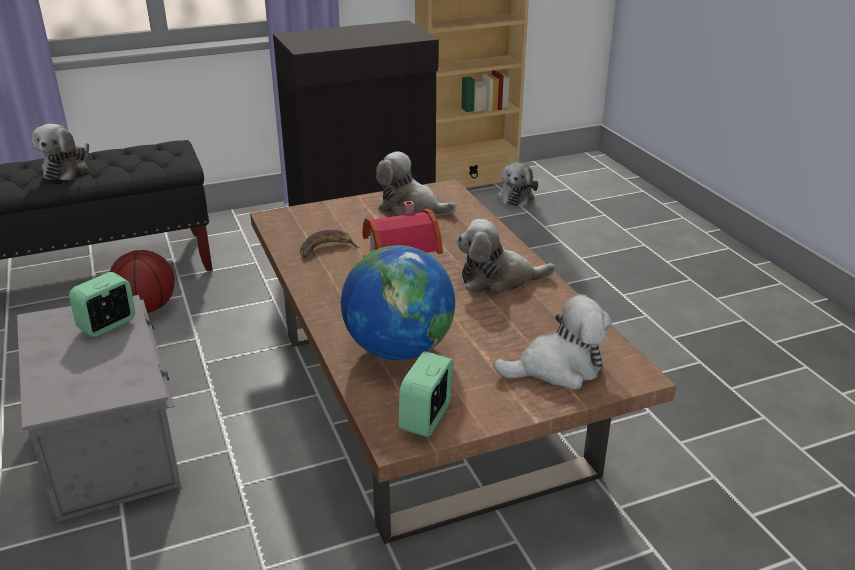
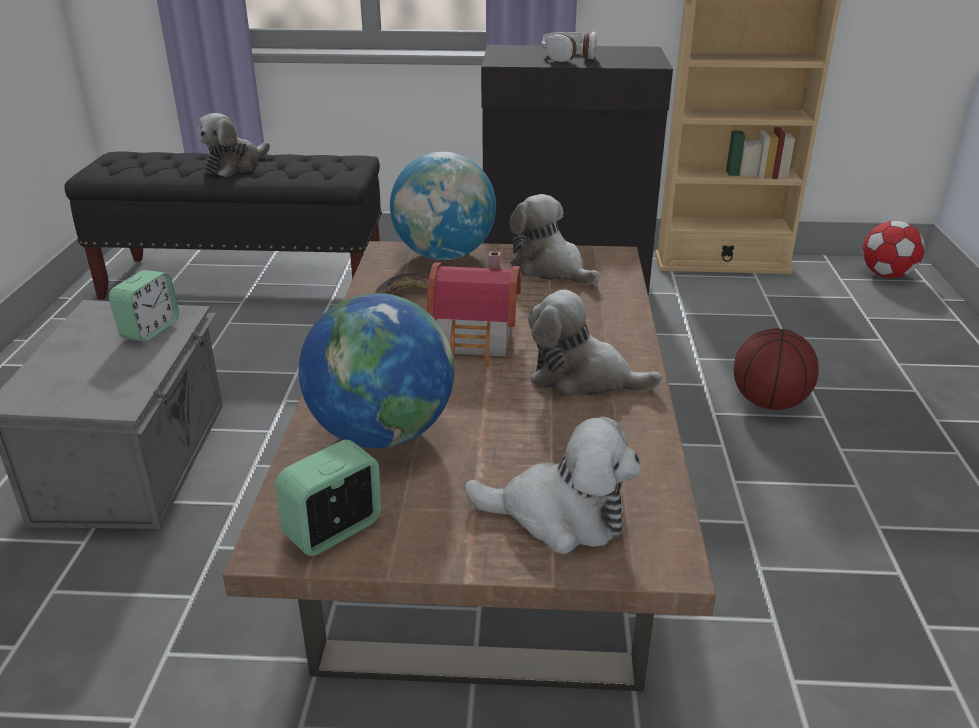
camera: 25 degrees right, 0 degrees up
alarm clock [69,272,135,337] -> alarm clock turned 135 degrees clockwise [109,270,179,341]
basketball [110,250,175,313] -> basketball moved to [734,328,819,410]
plush toy [497,162,538,206] -> none
none -> globe [390,152,496,260]
none -> headphones [541,32,597,62]
none -> football [862,221,925,278]

